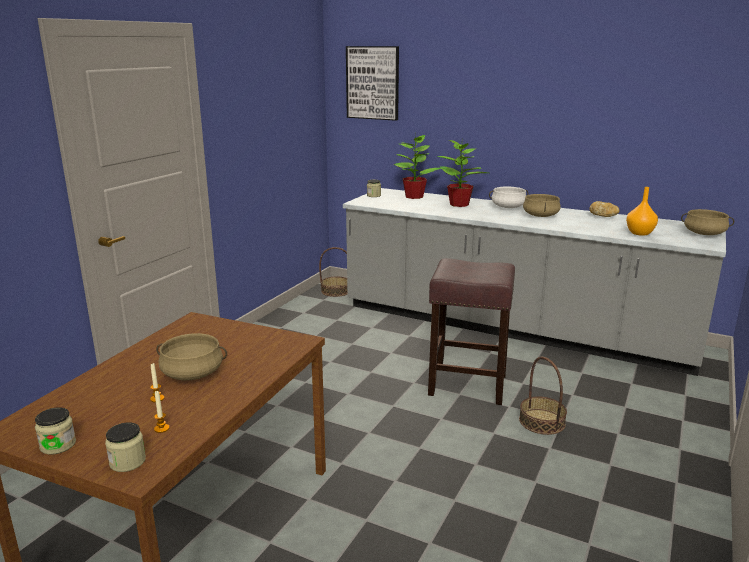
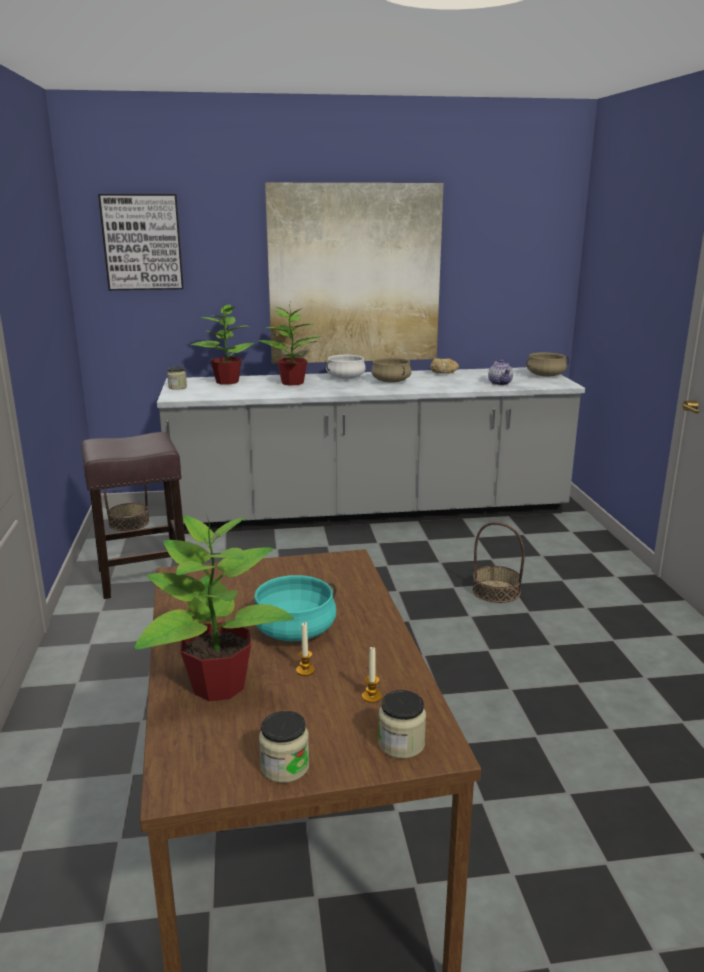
camera: 35 degrees left, 0 degrees up
beige cooking pot [156,333,227,380] -> turquoise cooking pot [248,575,337,641]
brown stool [428,258,515,405] -> brown stool moved to [81,432,185,599]
orange vase [626,187,658,236] -> teapot [488,360,513,385]
none -> potted plant [134,515,294,701]
none -> picture [265,183,444,364]

